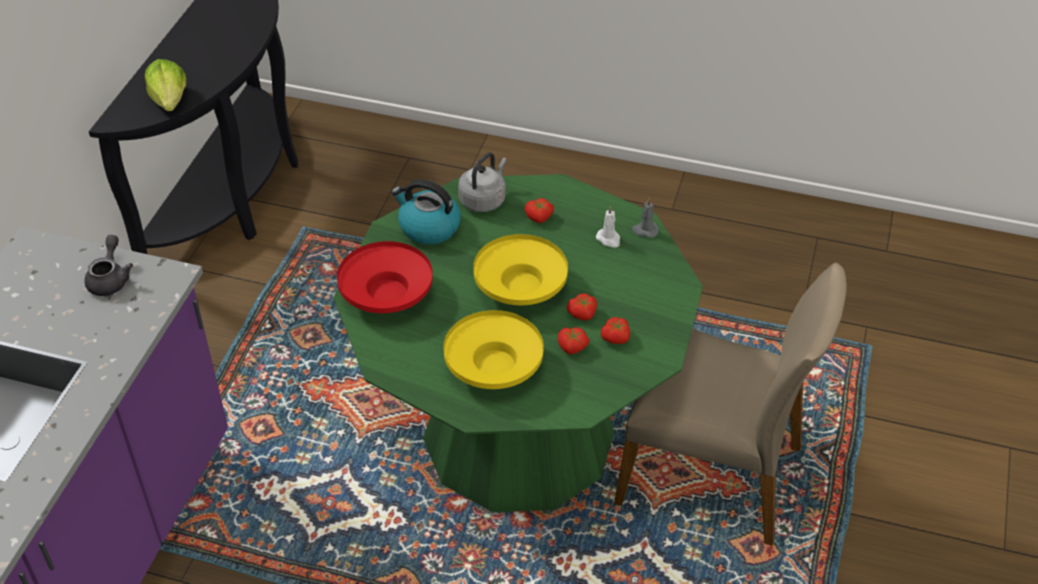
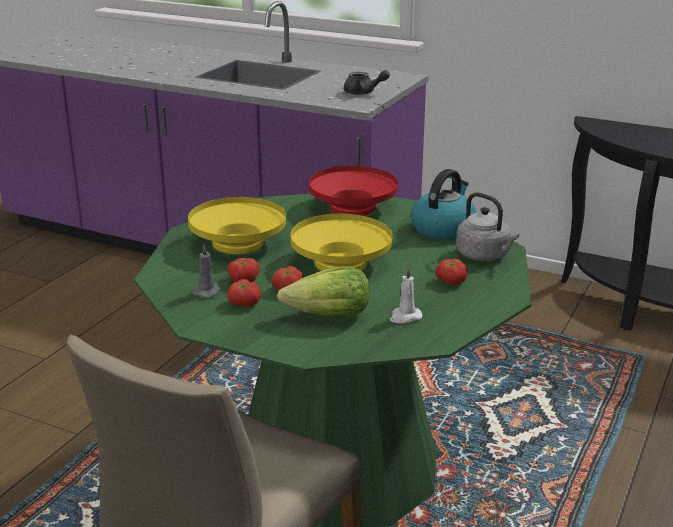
camera: 100 degrees right, 20 degrees down
lettuce [145,59,186,111] -> lettuce moved to [277,267,370,317]
grey candle [631,198,659,238] -> grey candle moved to [192,245,221,298]

